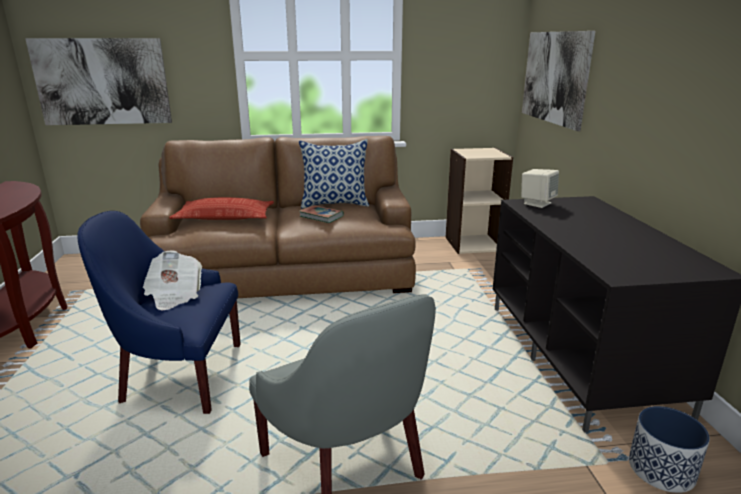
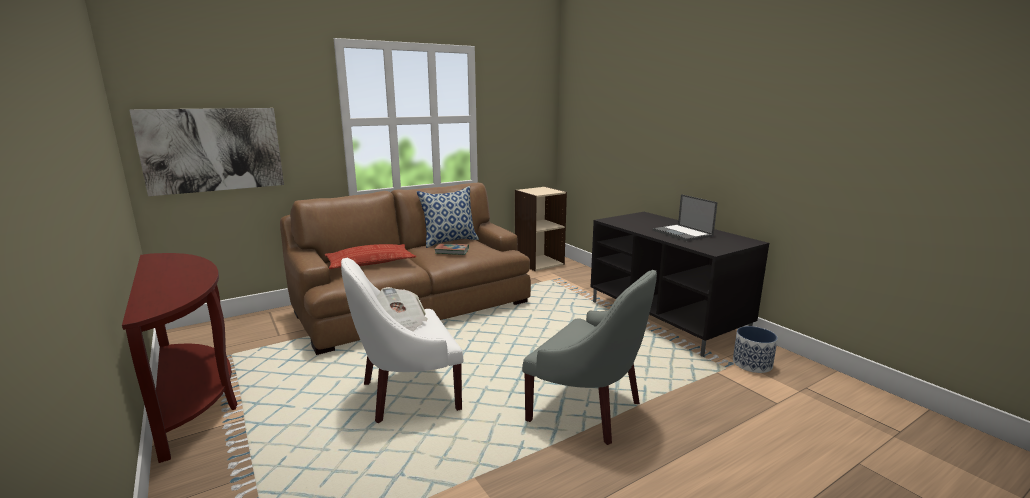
camera: 25 degrees left, 5 degrees down
blue armchair [77,211,241,414] -> white armchair [341,258,463,423]
beige speaker [521,169,559,208] -> none
picture [522,31,595,131] -> none
none -> laptop [653,194,718,241]

